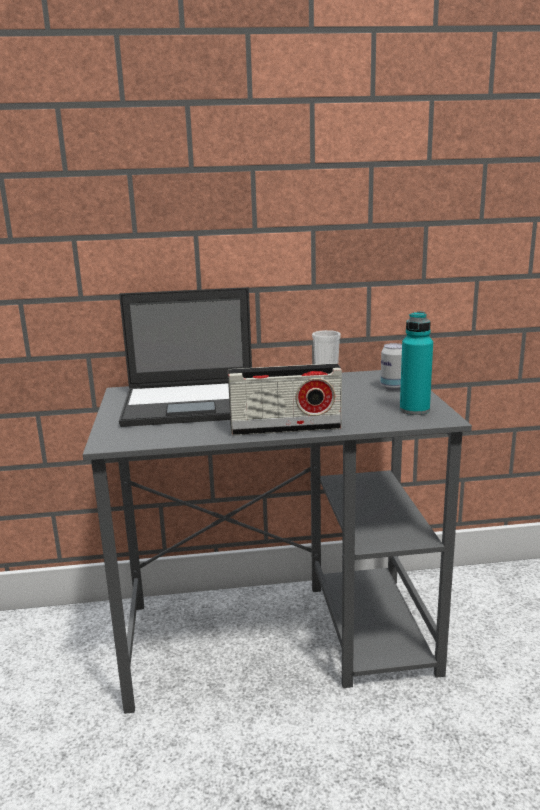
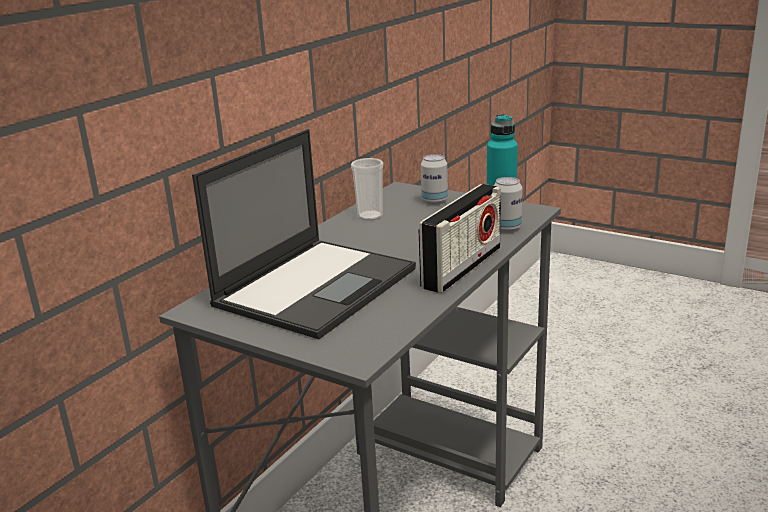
camera: 50 degrees left, 5 degrees up
none -> can [494,177,523,232]

